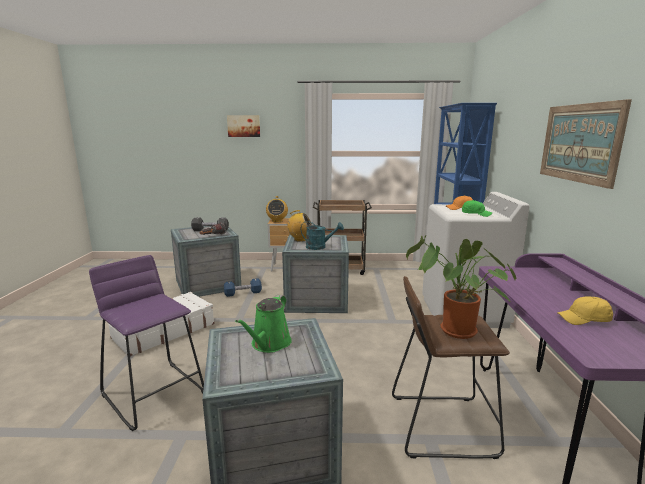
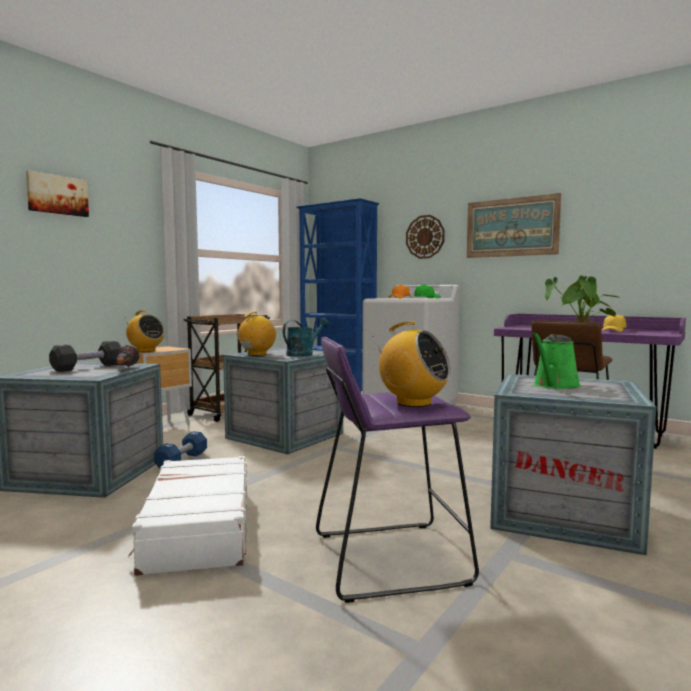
camera: 55 degrees left, 10 degrees down
green watering can [235,295,292,353] -> green watering can turned 75 degrees clockwise [533,333,581,389]
none -> radio [372,322,451,407]
none -> wall clock [406,215,445,259]

